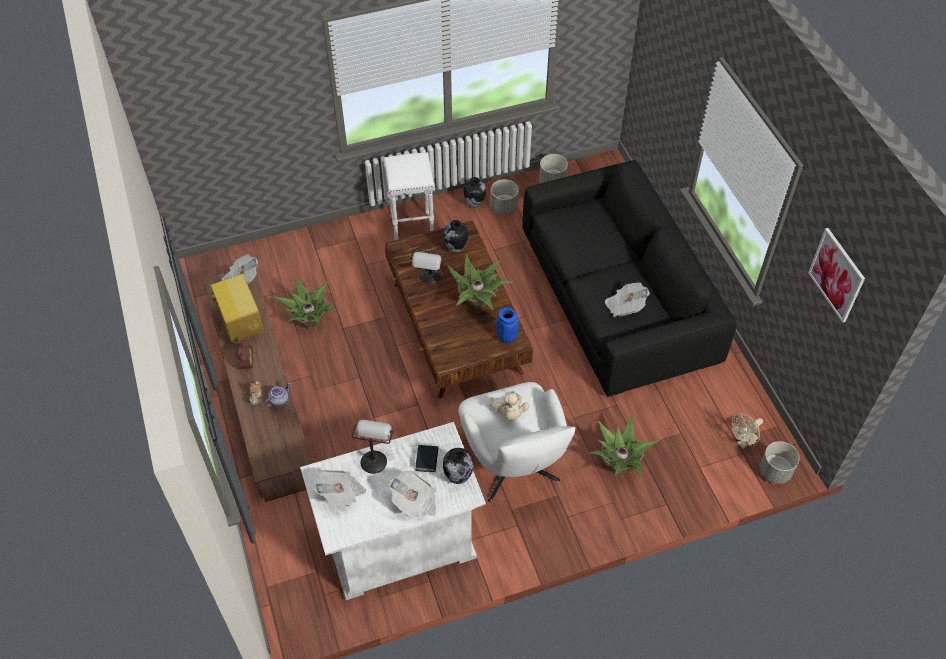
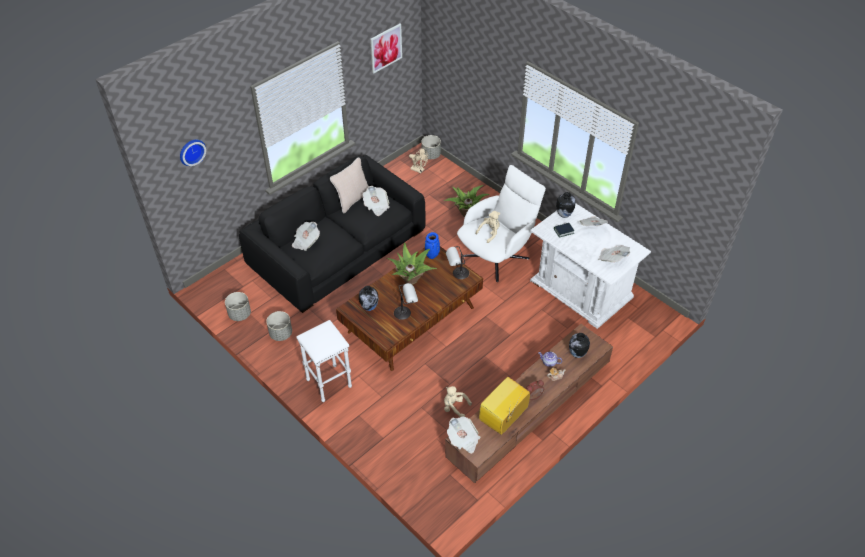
camera: 115 degrees left, 5 degrees down
potted plant [274,278,336,329] -> beige plush toy [444,386,472,417]
table lamp [352,420,393,474] -> table lamp moved to [446,246,469,279]
vase [463,177,486,207] -> vase moved to [569,333,590,358]
none -> wall clock [180,140,206,166]
none -> newspaper [292,222,320,251]
none -> beige pillow [330,157,369,213]

